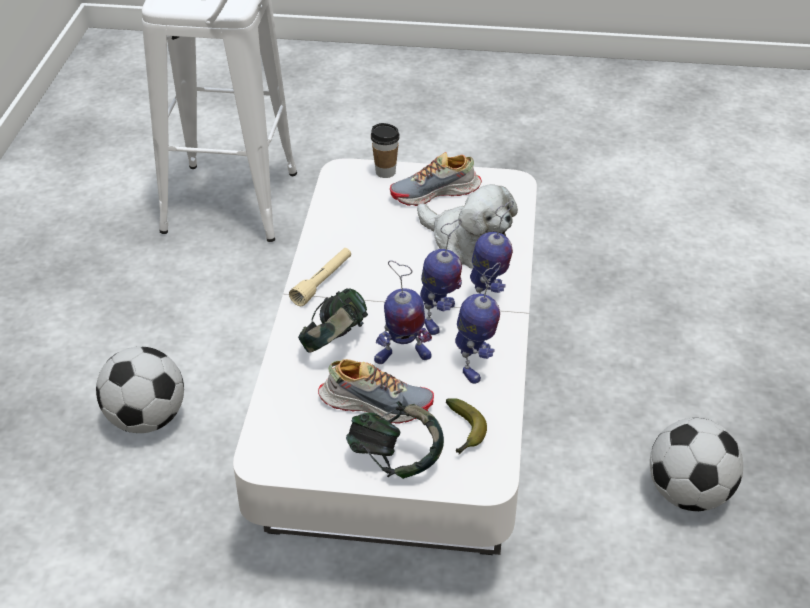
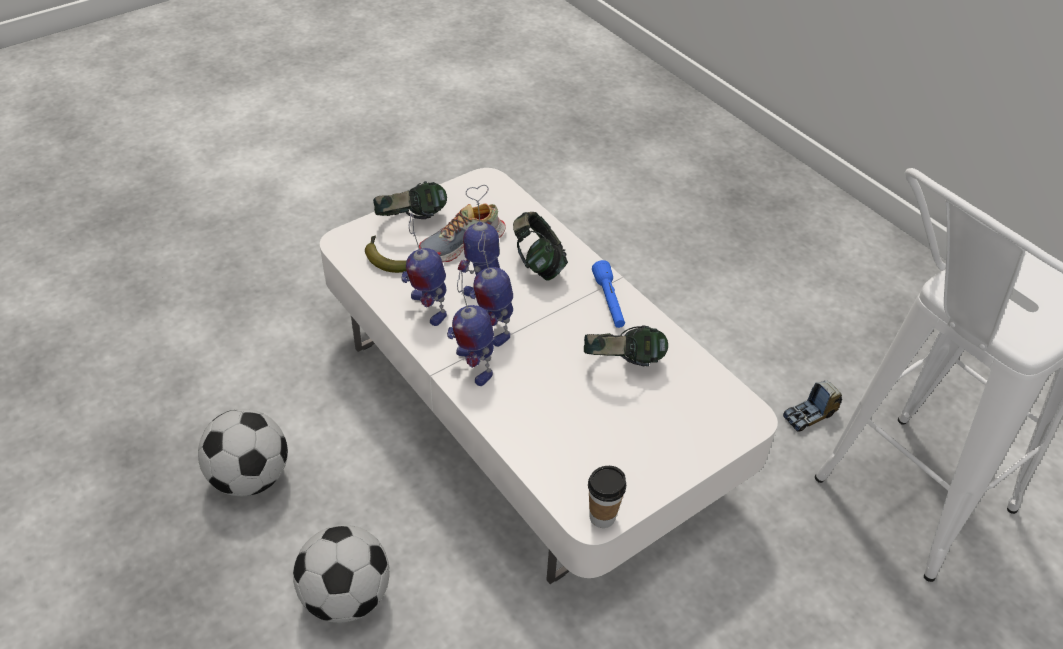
camera: 135 degrees right, 5 degrees up
football [96,346,184,433] -> football moved to [293,525,390,623]
beige flashlight [289,248,351,306] -> blue flashlight [592,260,625,328]
cup [371,123,400,178] -> cup moved to [588,466,626,528]
shoe [390,152,482,206] -> none
plush toy [417,184,518,269] -> none
none -> headphones [584,326,668,366]
none -> toy truck [783,381,842,432]

